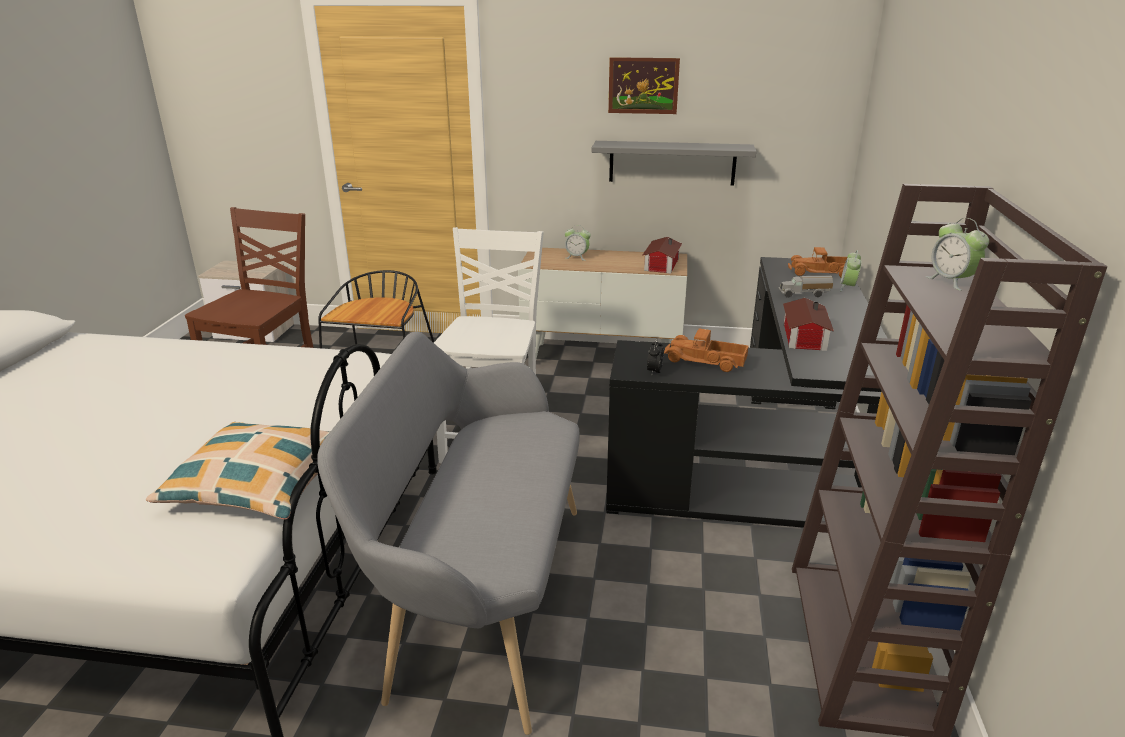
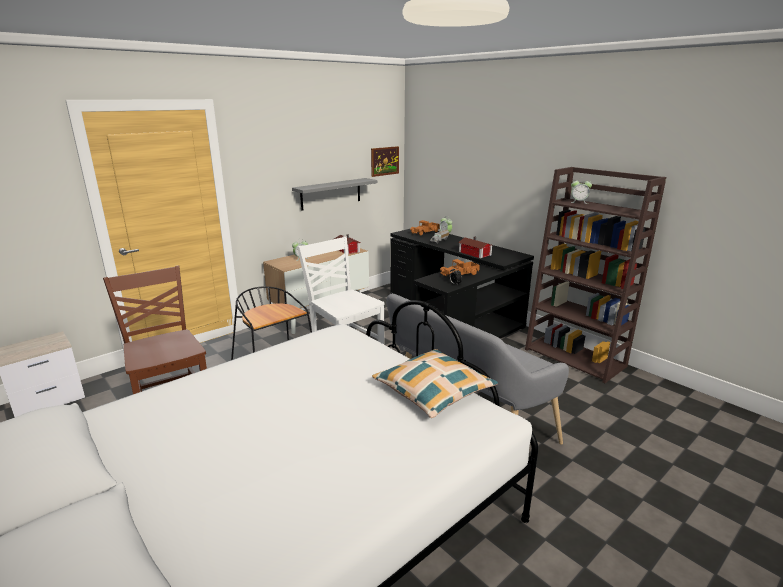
camera: 50 degrees left, 5 degrees down
picture [608,57,680,114] -> picture moved to [371,146,399,177]

